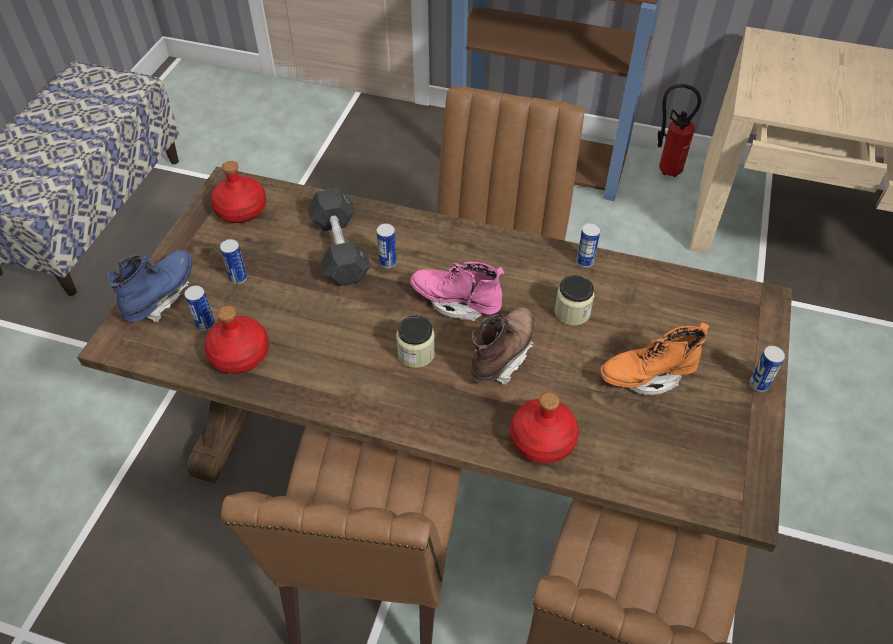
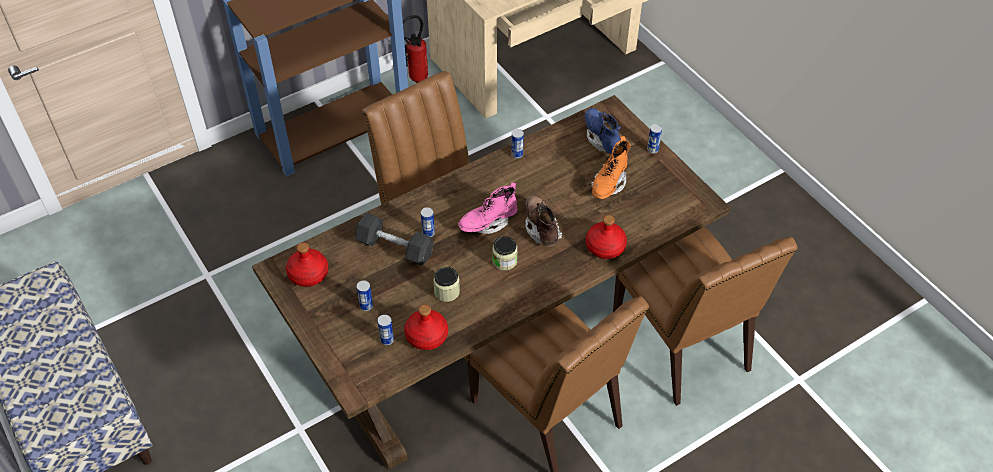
camera: 50 degrees left, 0 degrees up
blue boot [108,250,192,322] -> blue boot moved to [585,108,621,153]
jar [555,275,594,325] -> jar moved to [433,267,460,302]

